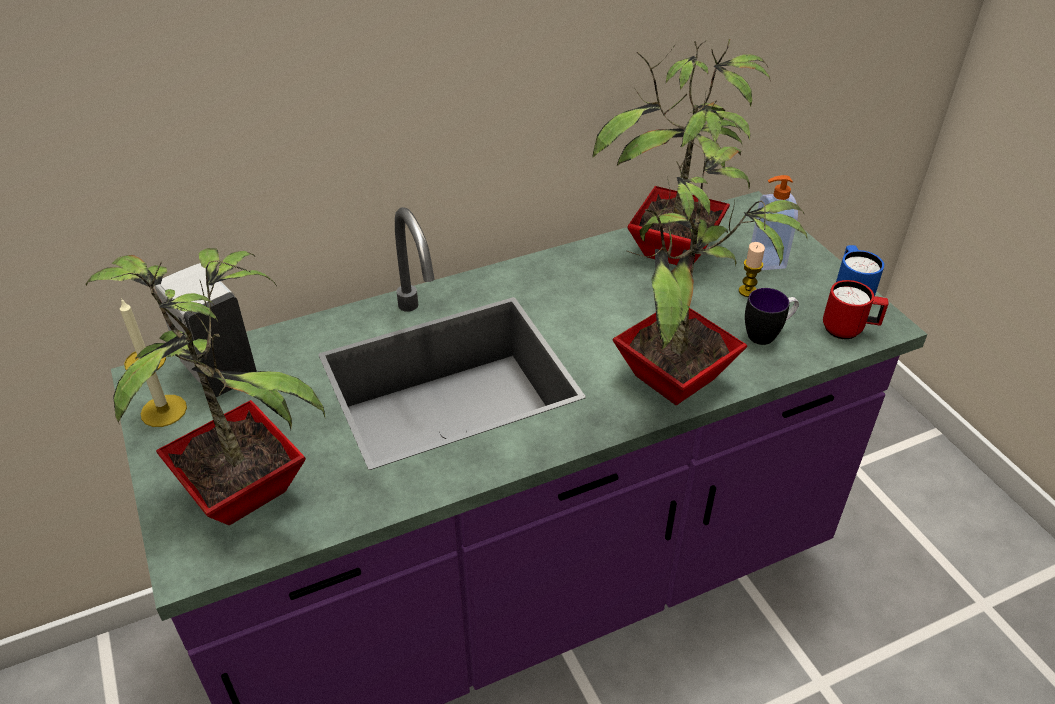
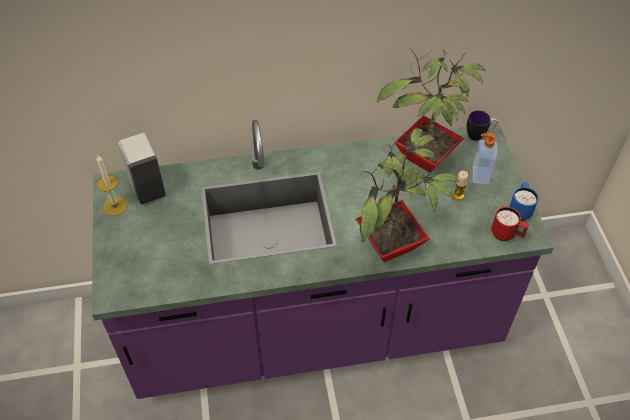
camera: 15 degrees right, 10 degrees up
potted plant [86,248,325,525] -> none
mug [745,288,799,345] -> mug moved to [467,110,498,141]

